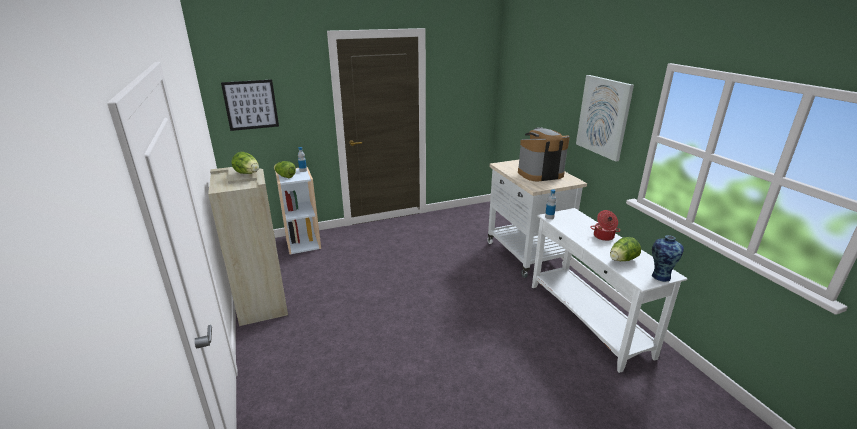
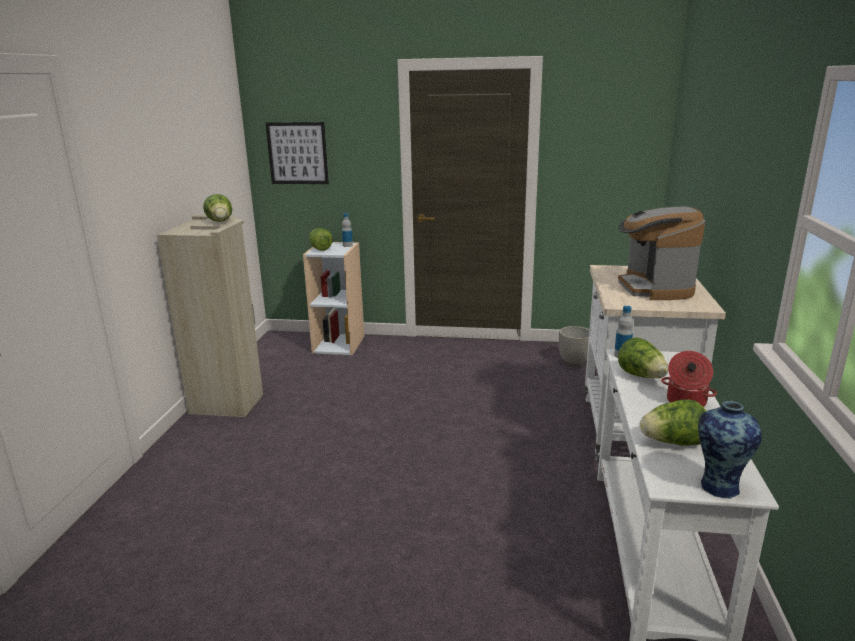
camera: 30 degrees right, 5 degrees down
coffee machine [518,127,570,182] -> coffee machine turned 105 degrees counterclockwise [618,206,705,300]
picture [576,75,634,162] -> none
none -> planter [559,326,589,366]
none -> lettuce [618,337,668,378]

